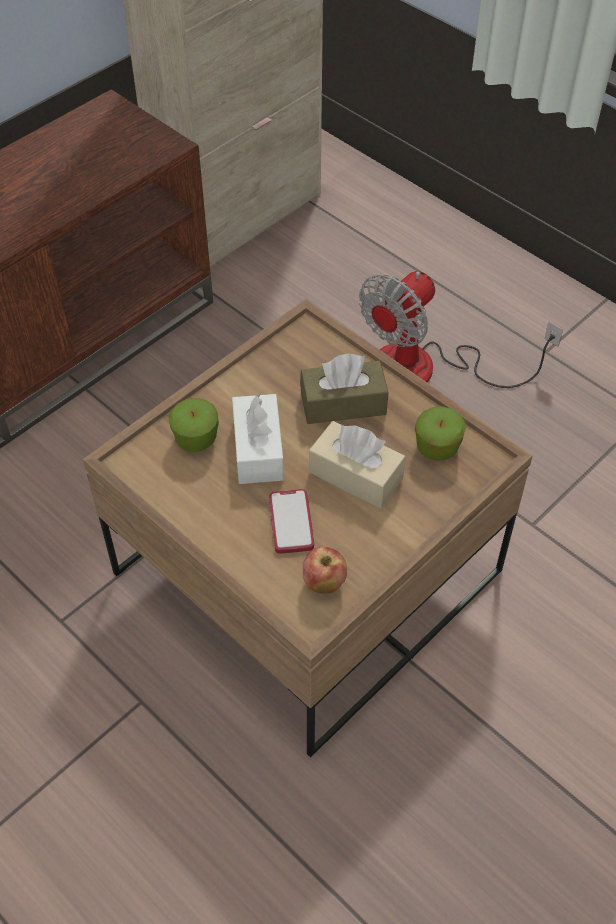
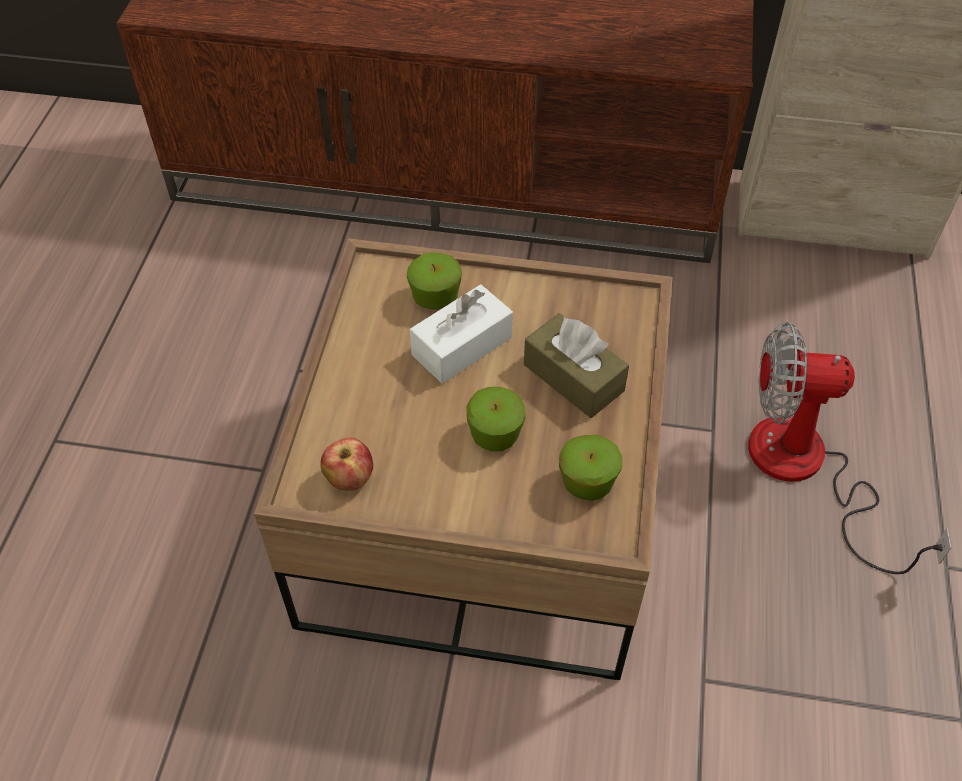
camera: 55 degrees right, 0 degrees up
phone [269,489,314,554] -> none
beige tissue box [309,421,406,508] -> apple [466,387,526,452]

